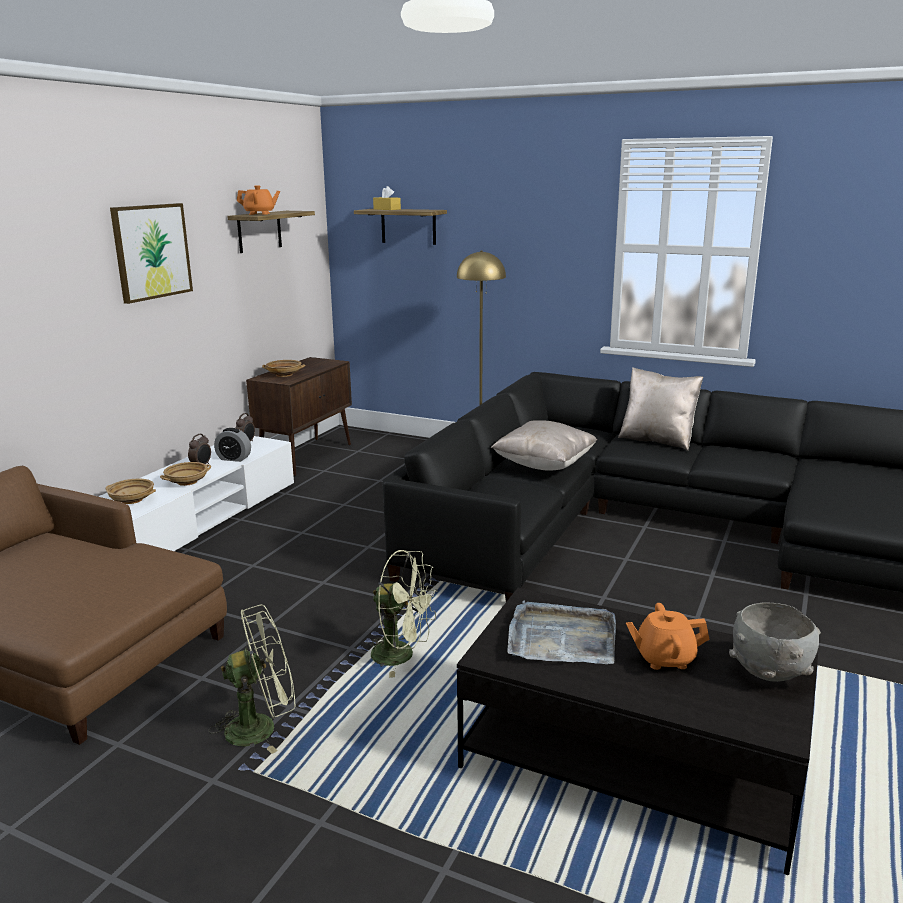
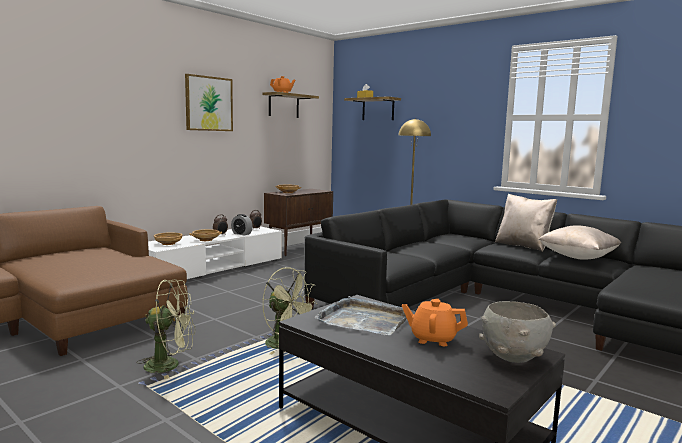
camera: 15 degrees right, 10 degrees down
beige pillow [491,420,597,471] -> beige pillow moved to [538,226,621,260]

